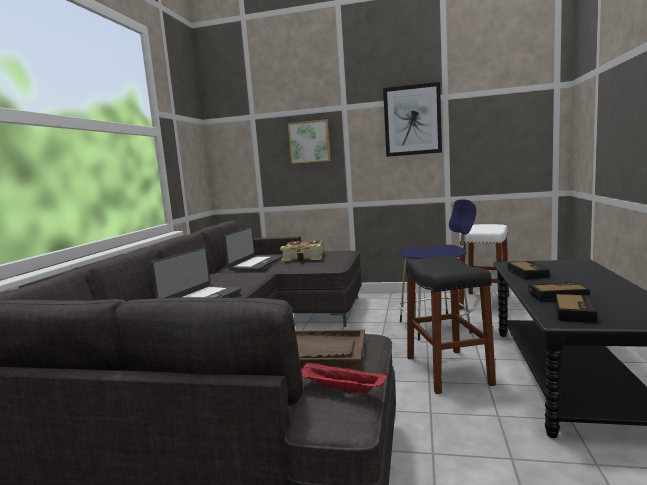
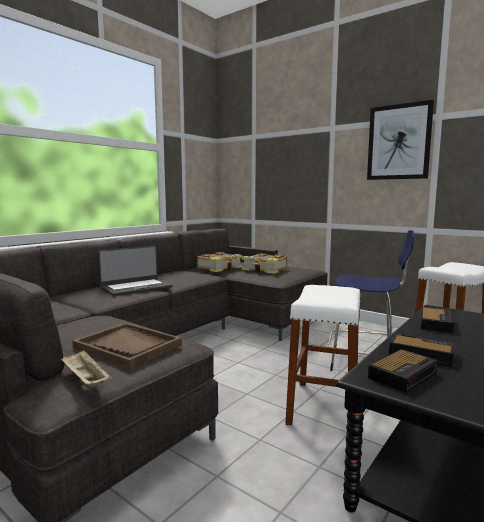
camera: 25 degrees right, 0 degrees up
laptop [223,227,282,271] -> book [197,252,242,272]
picture [288,119,331,164] -> none
red tray [301,362,387,394] -> beige tray [61,350,111,388]
black stool [406,256,496,394] -> white stool [285,285,361,426]

